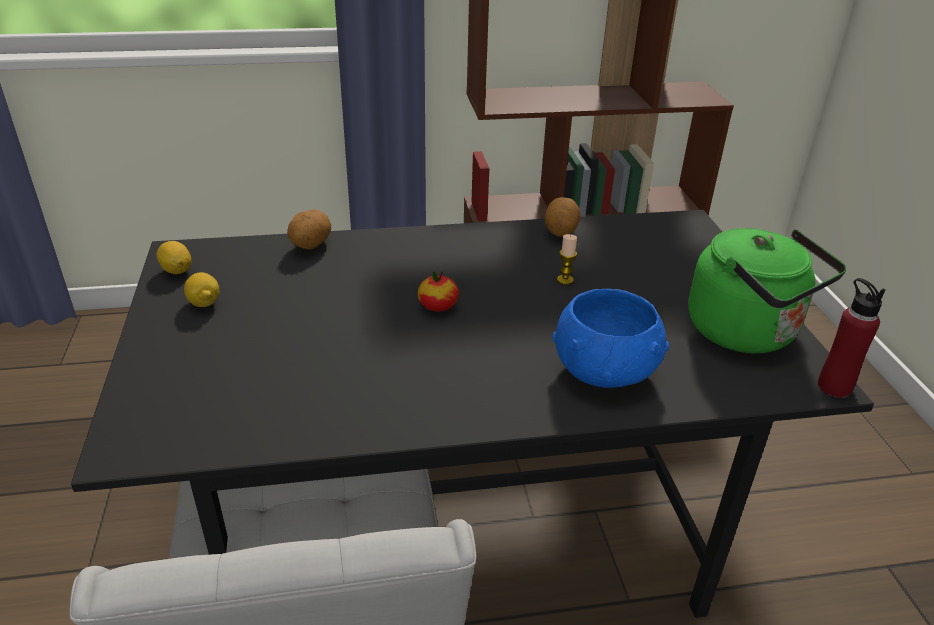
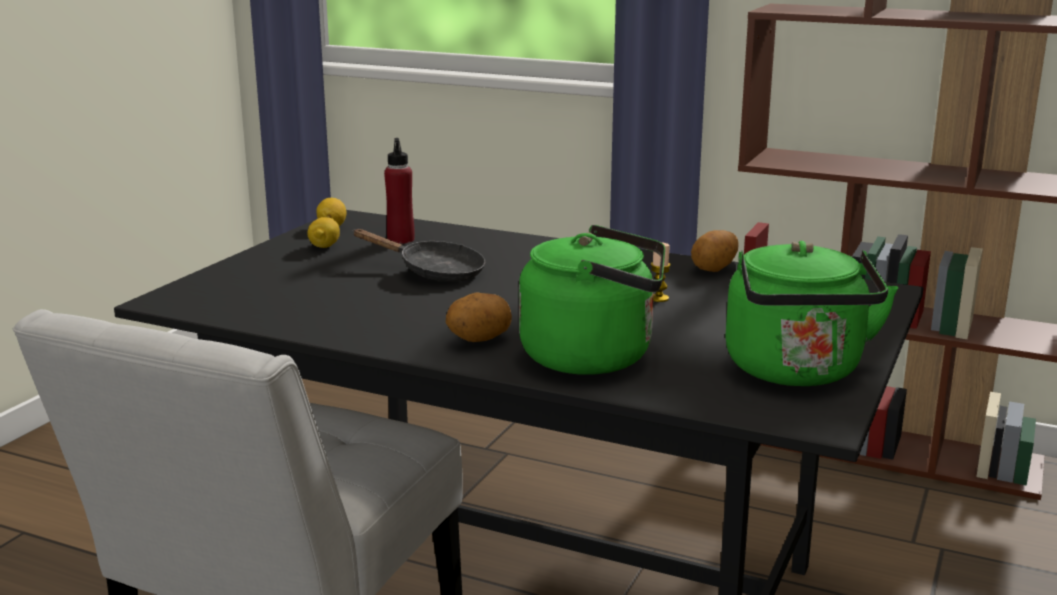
camera: 35 degrees right, 15 degrees down
potato [287,210,331,249] -> potato moved to [446,292,512,342]
apple [418,271,459,312] -> none
blue bowl [552,289,669,388] -> green kettle [519,225,665,375]
red bottle [818,278,886,398] -> red bottle moved to [384,138,415,244]
none -> black frying pan [352,229,485,282]

